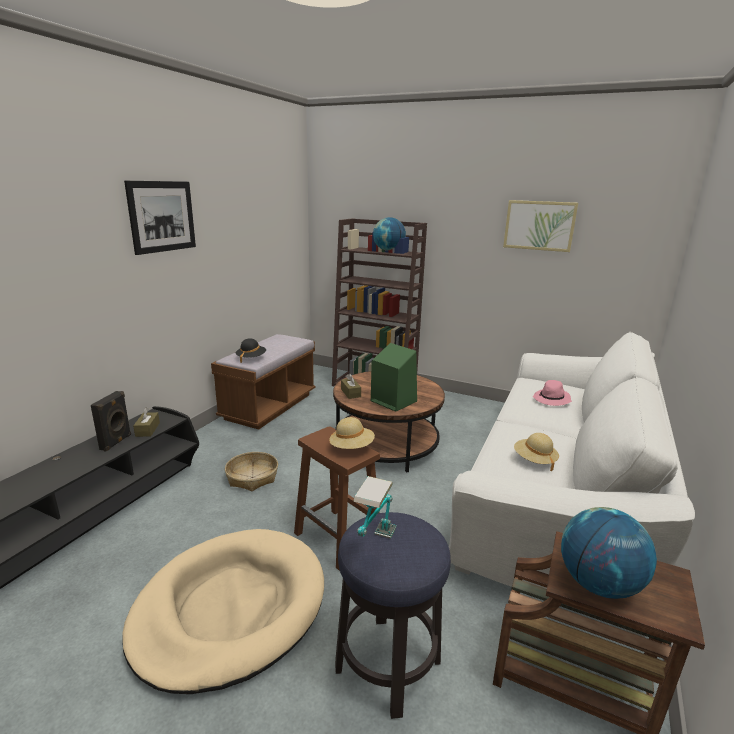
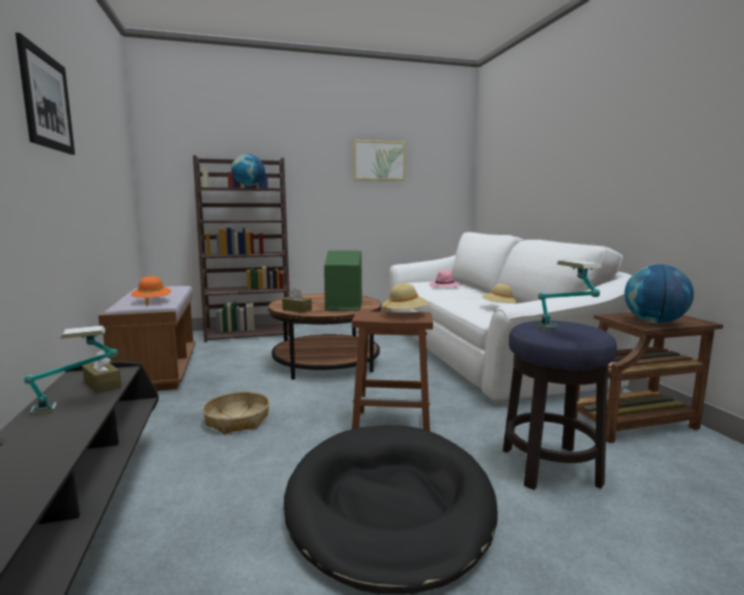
camera: 40 degrees left, 10 degrees down
black speaker [91,391,131,452] -> table lamp [24,325,118,415]
beige dog bed [123,529,324,694] -> black dog bed [284,425,498,594]
black hat [236,338,266,363] -> orange hat [131,276,172,306]

